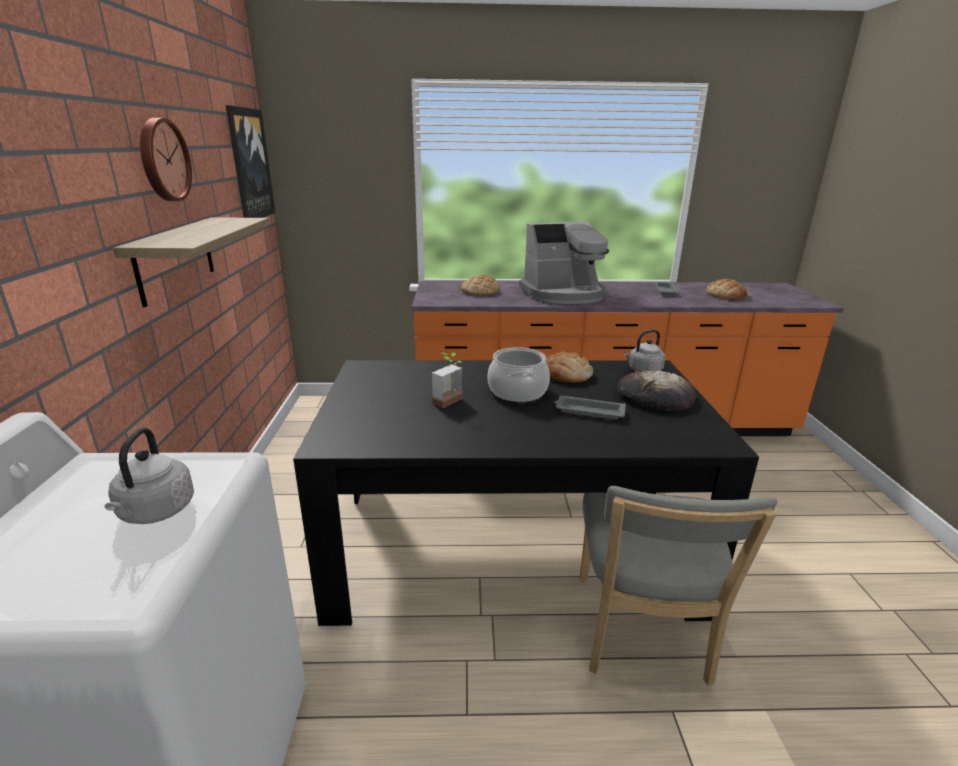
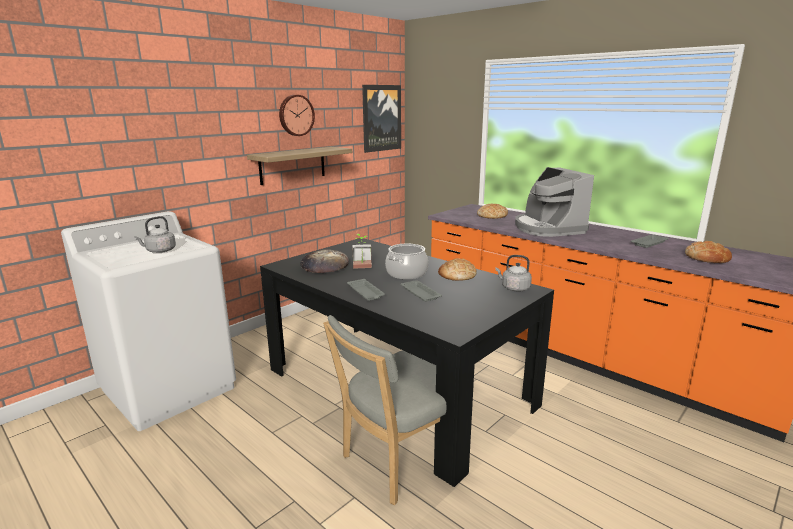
camera: 45 degrees right, 5 degrees down
coffee machine [519,222,609,304] -> coffee machine turned 45 degrees clockwise [515,167,594,237]
bread [617,370,696,411] -> bread moved to [300,249,349,273]
none -> grey tray [347,279,385,301]

